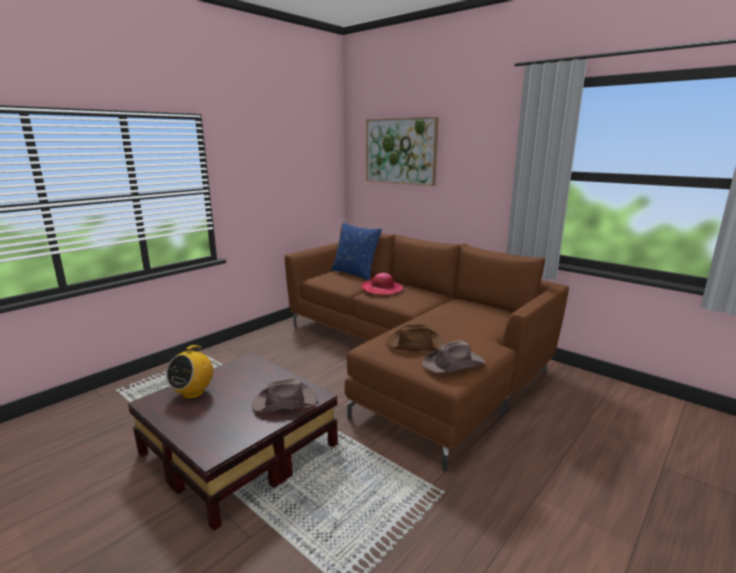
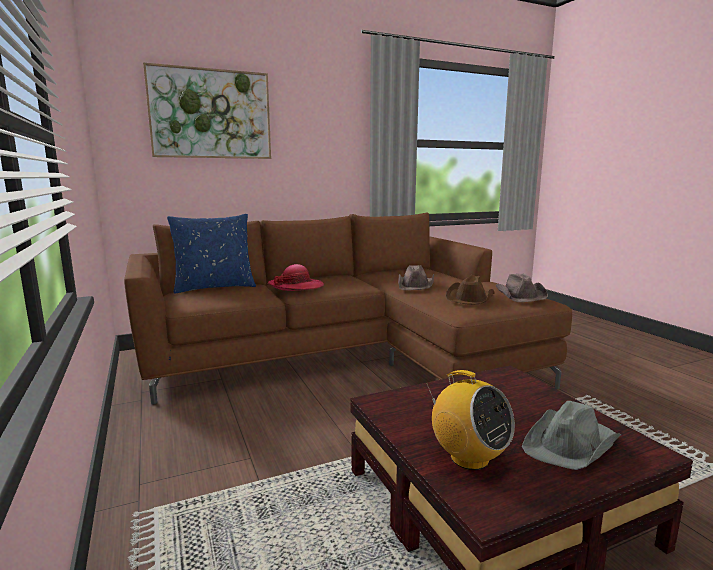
camera: 65 degrees left, 5 degrees down
brown hat [252,378,317,412] -> brown hat moved to [398,265,434,290]
none -> grey hat [522,401,621,470]

